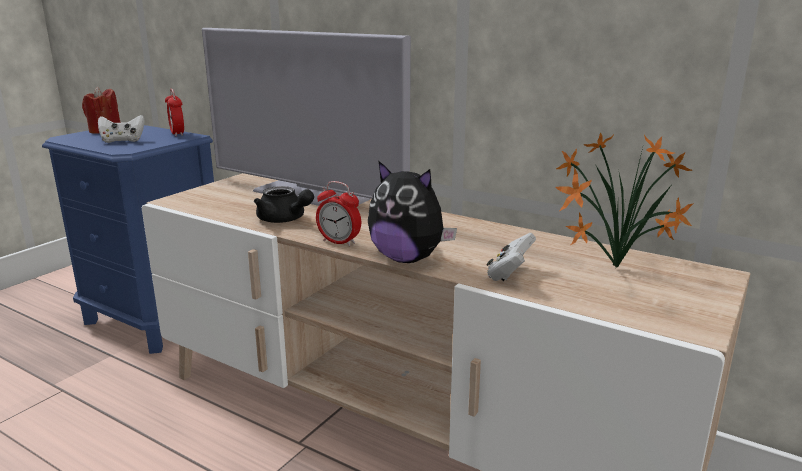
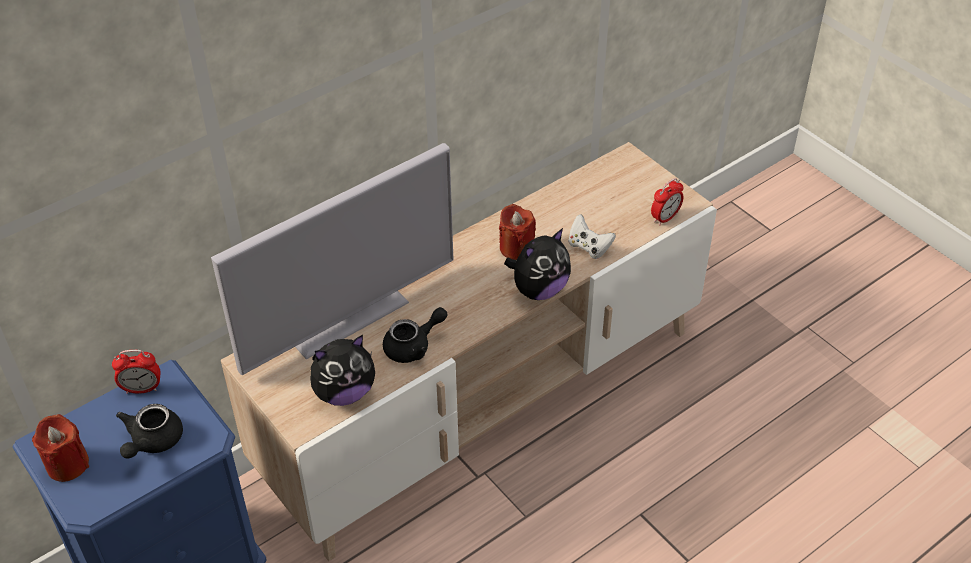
camera: 70 degrees left, 25 degrees up
white game controller [98,115,145,143] -> black teapot [116,404,183,459]
alarm clock [316,181,361,247] -> alarm clock moved to [651,178,684,226]
potted plant [555,132,694,267] -> none
none -> plush toy [310,335,375,406]
none -> red candle [499,204,536,260]

